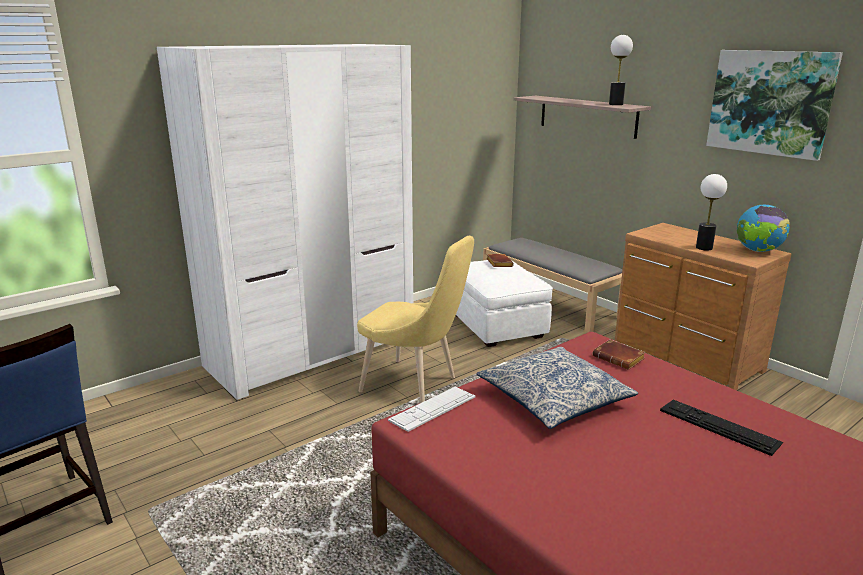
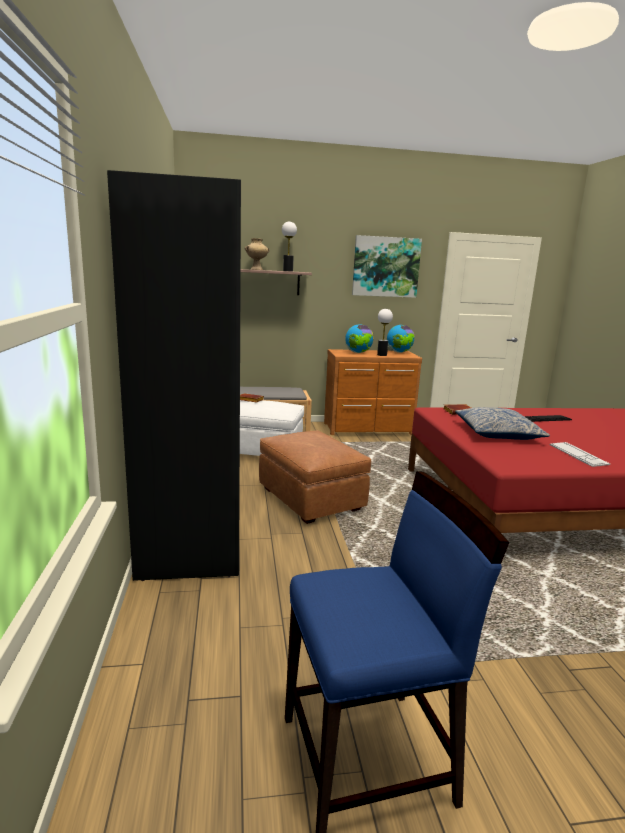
camera: 60 degrees left, 5 degrees down
white wardrobe [157,44,413,400] -> black wardrobe [107,170,241,581]
yellow chair [357,236,474,403] -> brown ottoman [259,430,371,524]
keyboard [388,387,475,432] -> keyboard moved to [550,442,610,467]
none -> beige vase [244,238,269,270]
none -> globe [345,324,374,353]

